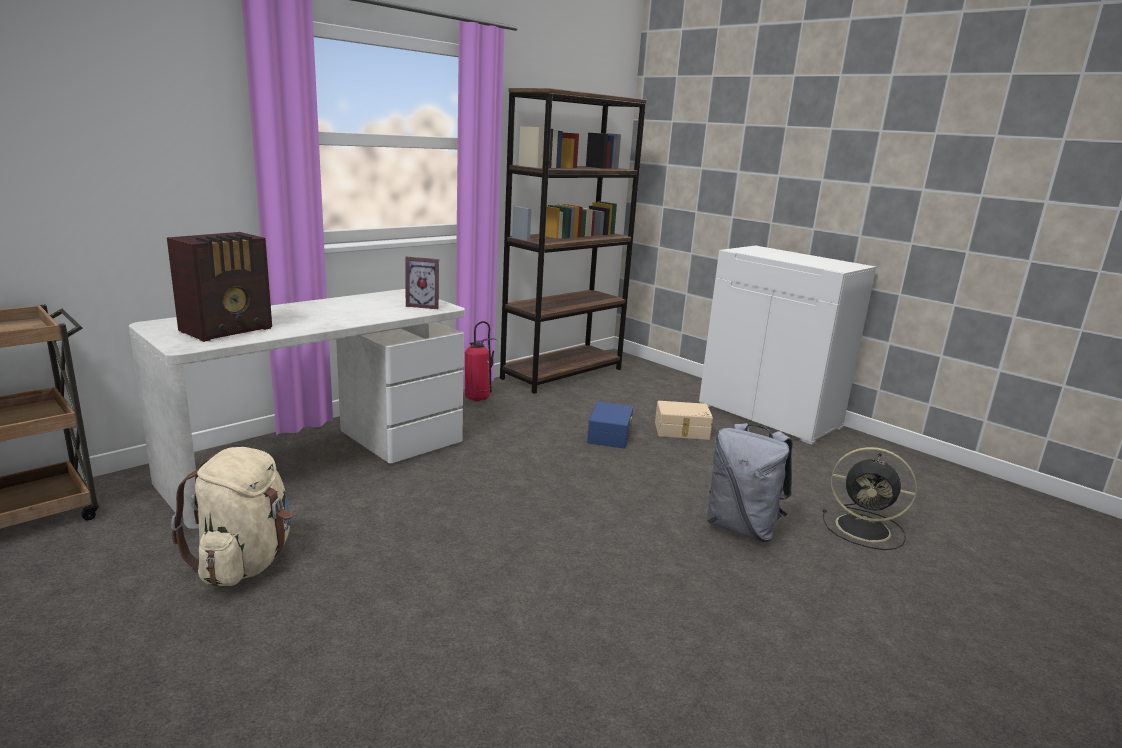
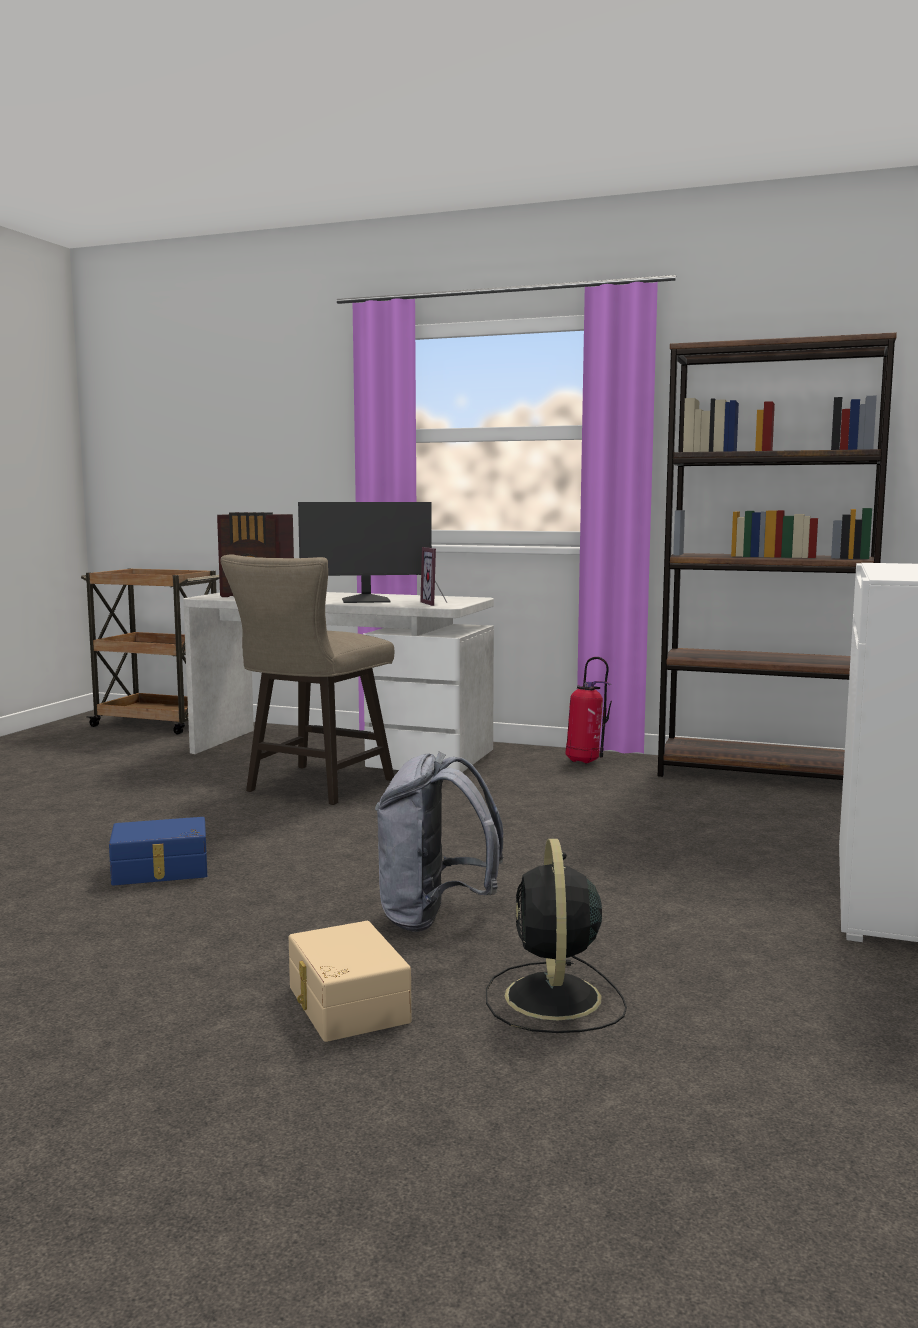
camera: 65 degrees right, 10 degrees down
beige backpack [171,447,292,587] -> none
blue storage box [587,402,633,449] -> blue storage box moved to [109,817,207,886]
beige storage box [655,401,713,440] -> beige storage box moved to [289,921,411,1042]
none -> beige stool [221,554,394,805]
none -> monitor [298,502,432,603]

